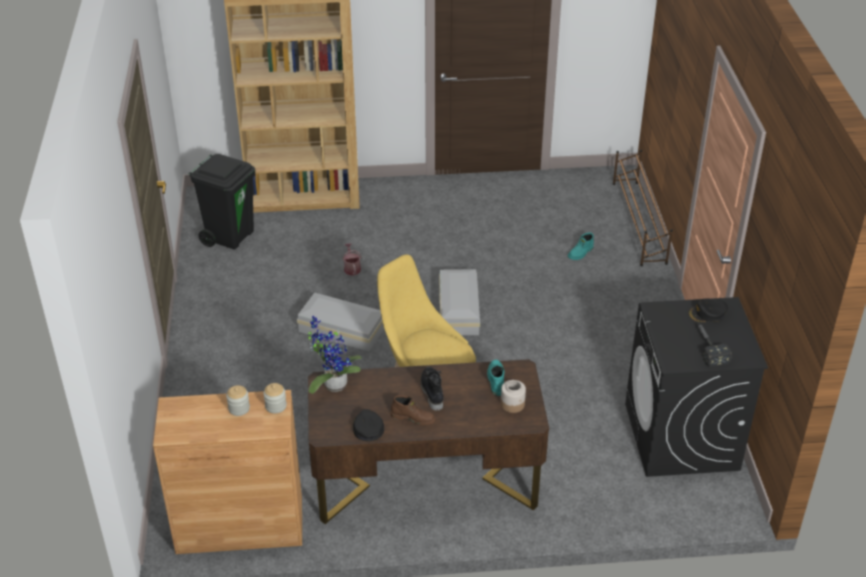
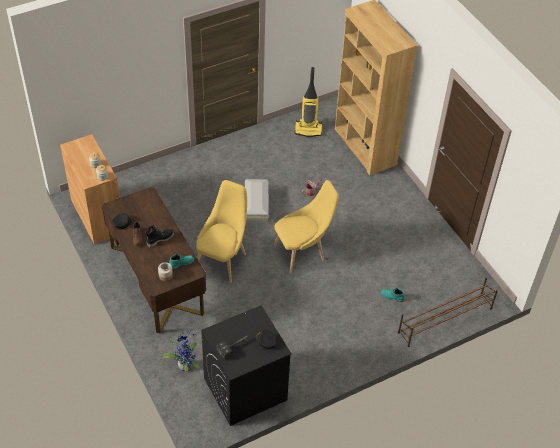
camera: 65 degrees right, 10 degrees up
black trash can [189,154,255,249] -> vacuum cleaner [295,67,322,137]
potted plant [308,316,363,394] -> potted plant moved to [163,331,200,371]
white storage box [439,269,480,335] -> yellow chair [274,180,339,273]

